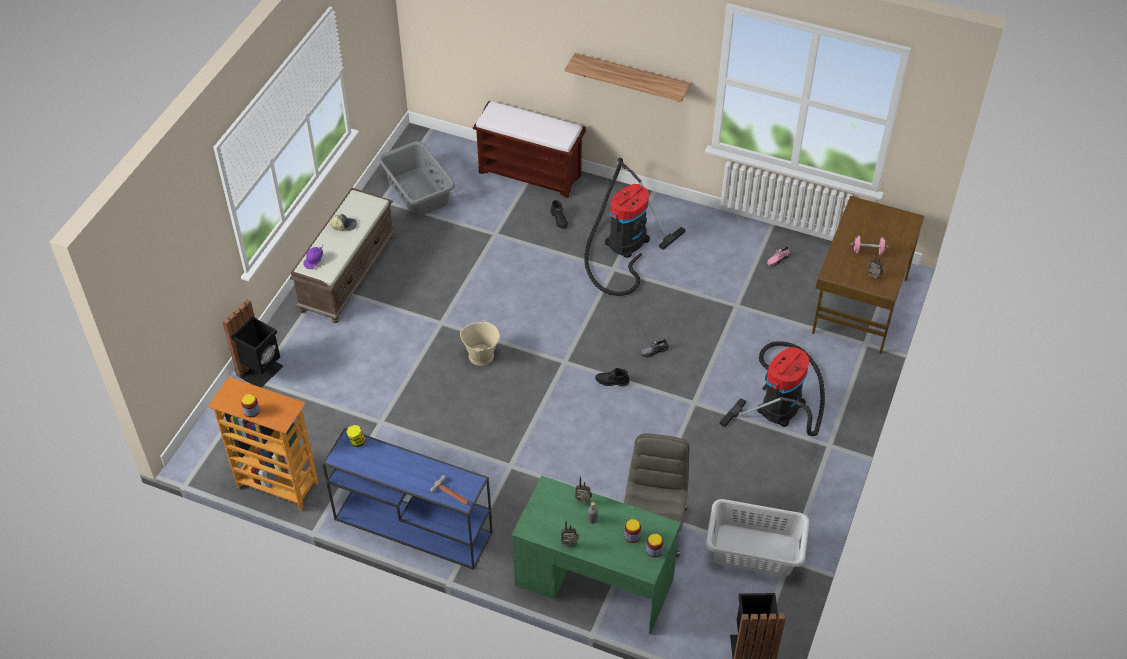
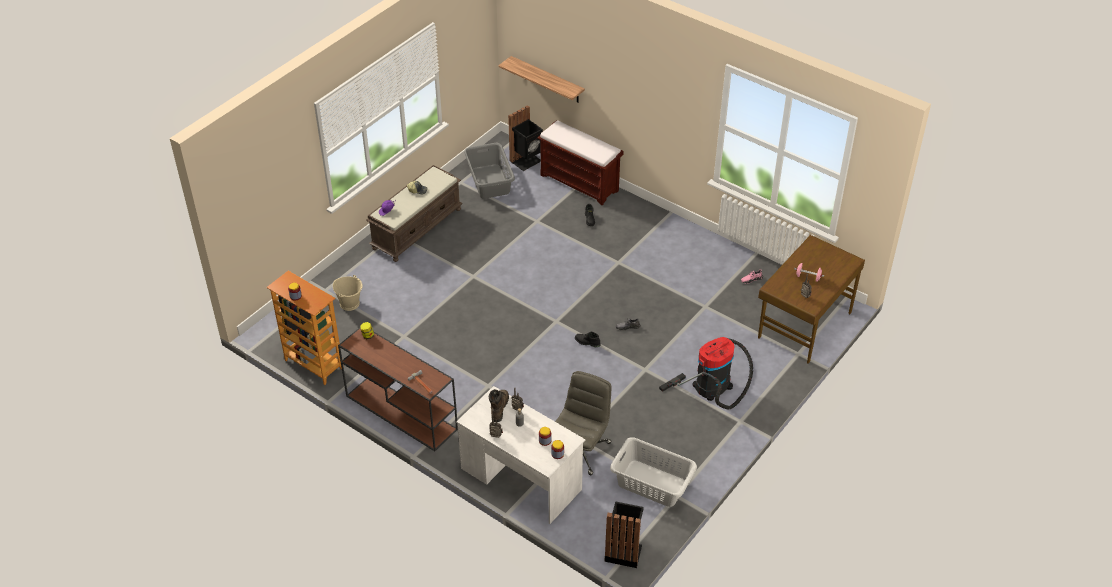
camera: 15 degrees right, 5 degrees down
black trash can [222,299,283,388] -> black trash can moved to [508,105,543,171]
blue console table [322,428,493,570] -> brown console table [338,327,458,451]
beige bucket [460,319,500,366] -> beige bucket moved to [333,275,363,311]
green desk [512,475,681,634] -> white desk [456,386,585,524]
shelf [565,53,691,102] -> shelf moved to [498,56,585,103]
vacuum cleaner [584,158,686,296] -> none
none -> brown boot [489,389,509,422]

